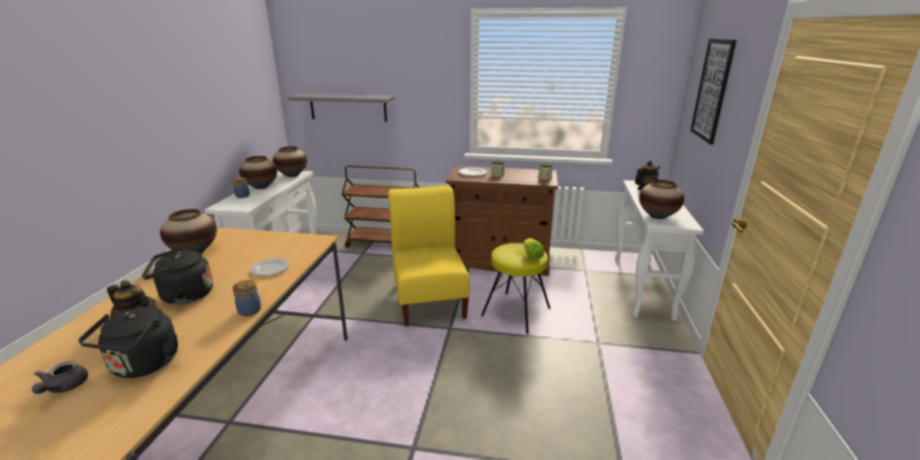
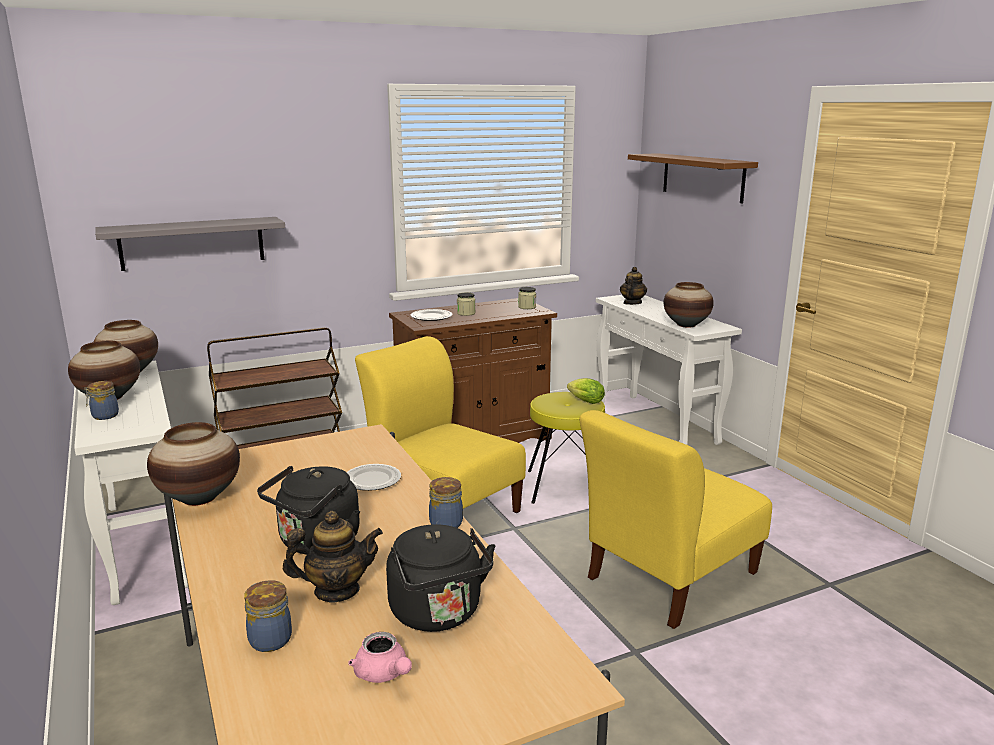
camera: 35 degrees left, 5 degrees down
grey teapot [32,361,88,394] -> pink teapot [348,632,412,683]
picture [690,38,737,145] -> brown shelf [628,153,758,204]
none -> jar [244,580,292,652]
none -> yellow chair [579,410,772,629]

